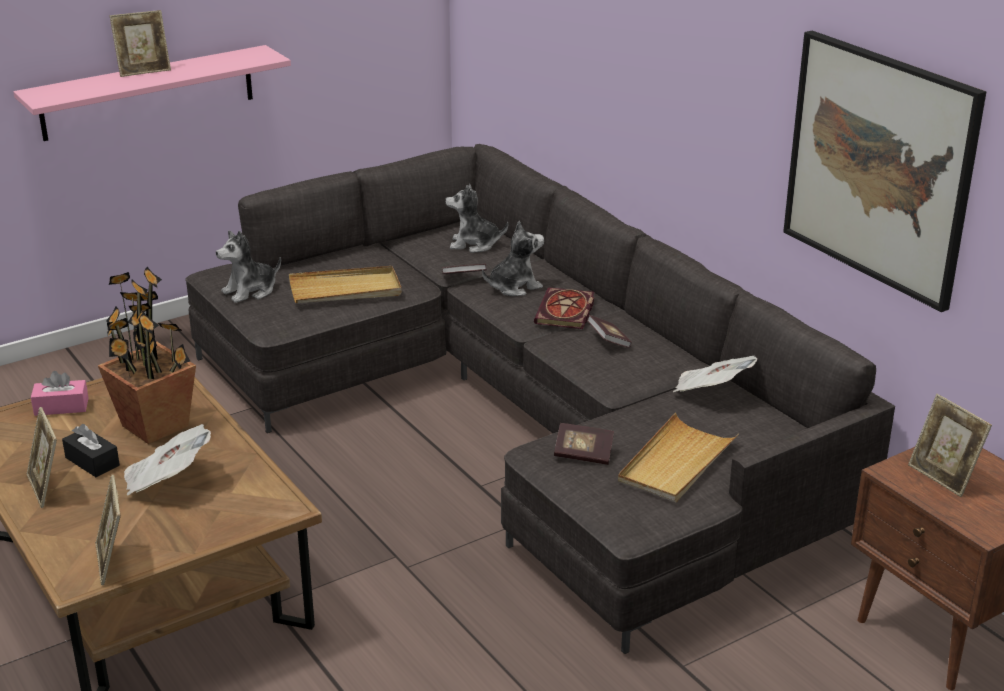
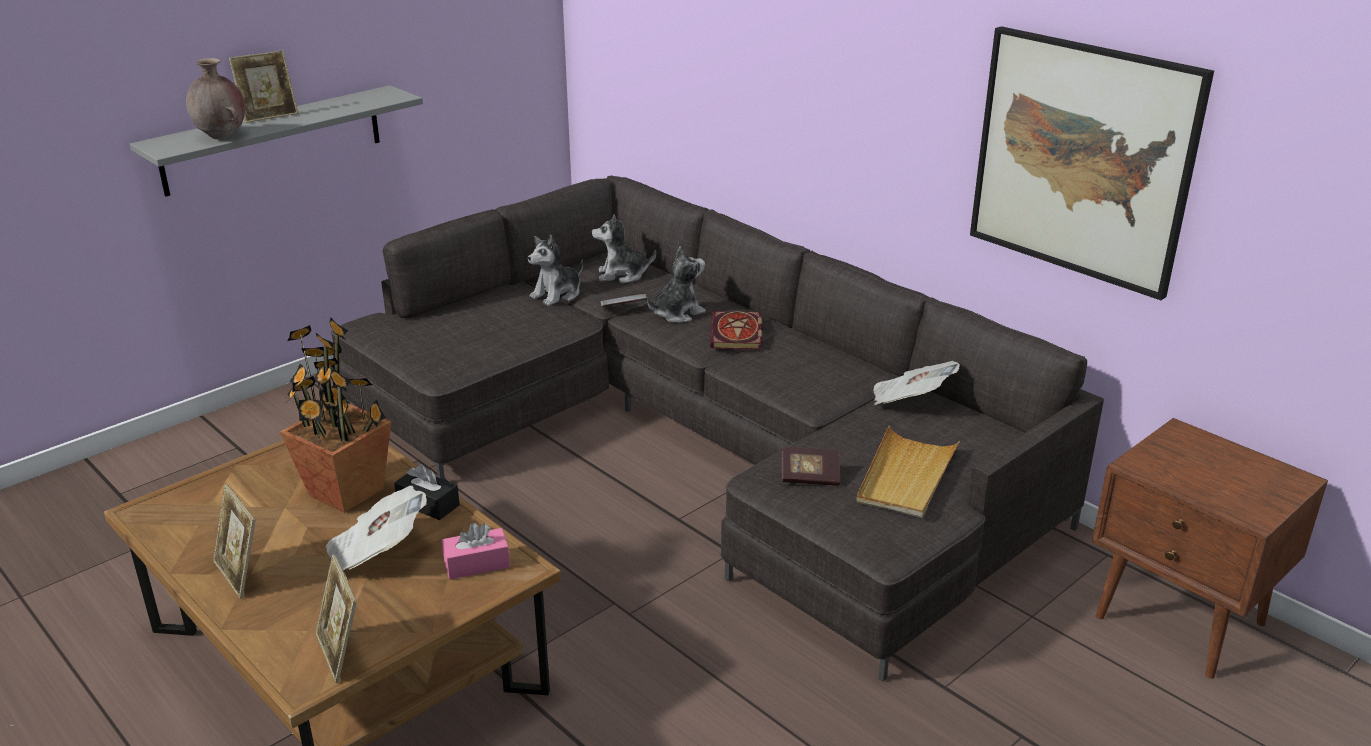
camera: 10 degrees left, 0 degrees up
pink shelf [13,45,291,141] -> grey shelf [130,85,423,197]
pink tissue box [31,371,89,416] -> pink tissue box moved to [442,523,510,579]
black tissue box [62,424,120,477] -> black tissue box moved to [394,464,460,520]
plush toy [216,230,281,303] -> plush toy moved to [528,235,583,306]
beige tray [289,266,402,303] -> none
book [587,315,632,348] -> none
picture frame [908,394,992,497] -> none
none -> brown vase [186,58,245,140]

